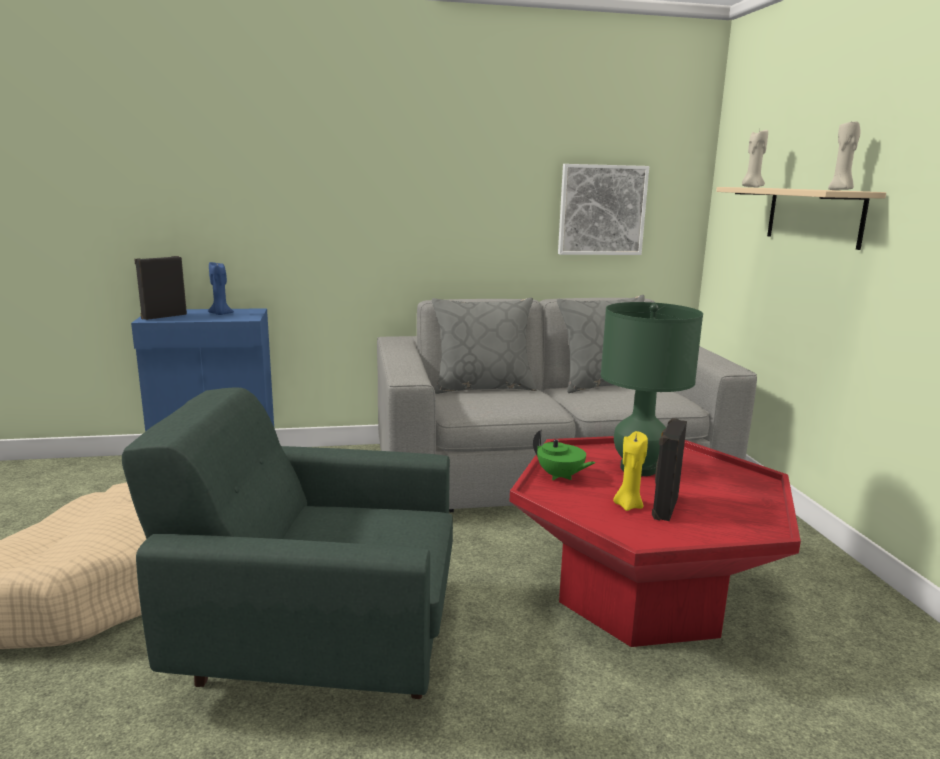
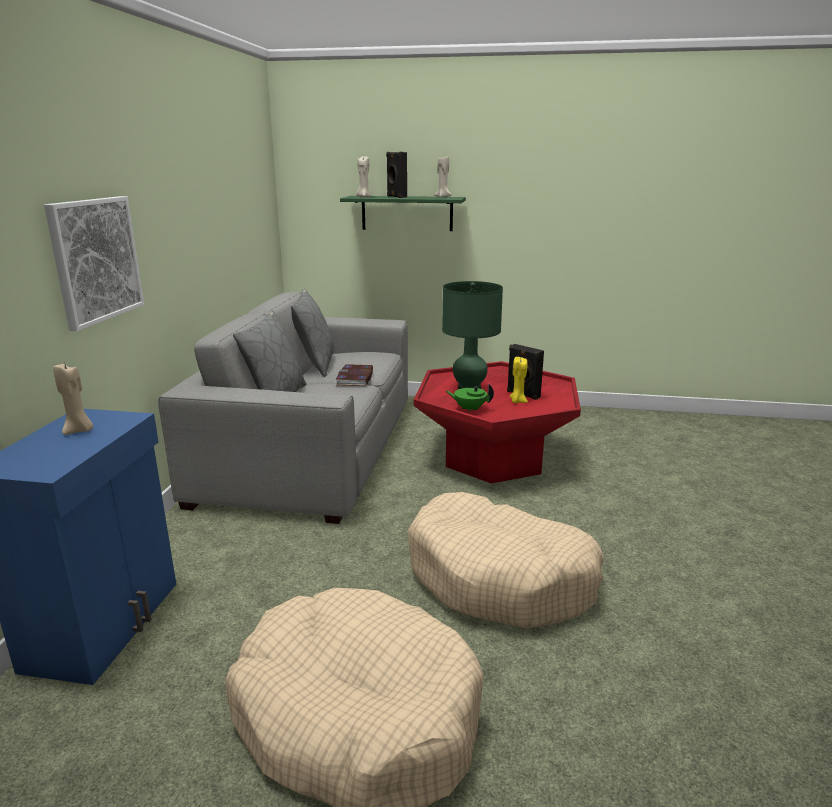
camera: 70 degrees left, 5 degrees up
green armchair [122,387,453,699] -> beige dog bed [408,492,604,629]
black speaker [134,256,187,320] -> black speaker moved to [386,152,407,198]
blue candle [208,262,234,315] -> beige candle [53,364,93,435]
green teapot [533,430,595,480] -> green teapot turned 135 degrees counterclockwise [446,384,494,412]
picture [558,164,649,255] -> picture moved to [44,196,144,331]
beige shelf [716,187,886,250] -> green shelf [340,196,466,231]
none -> book [335,365,373,386]

